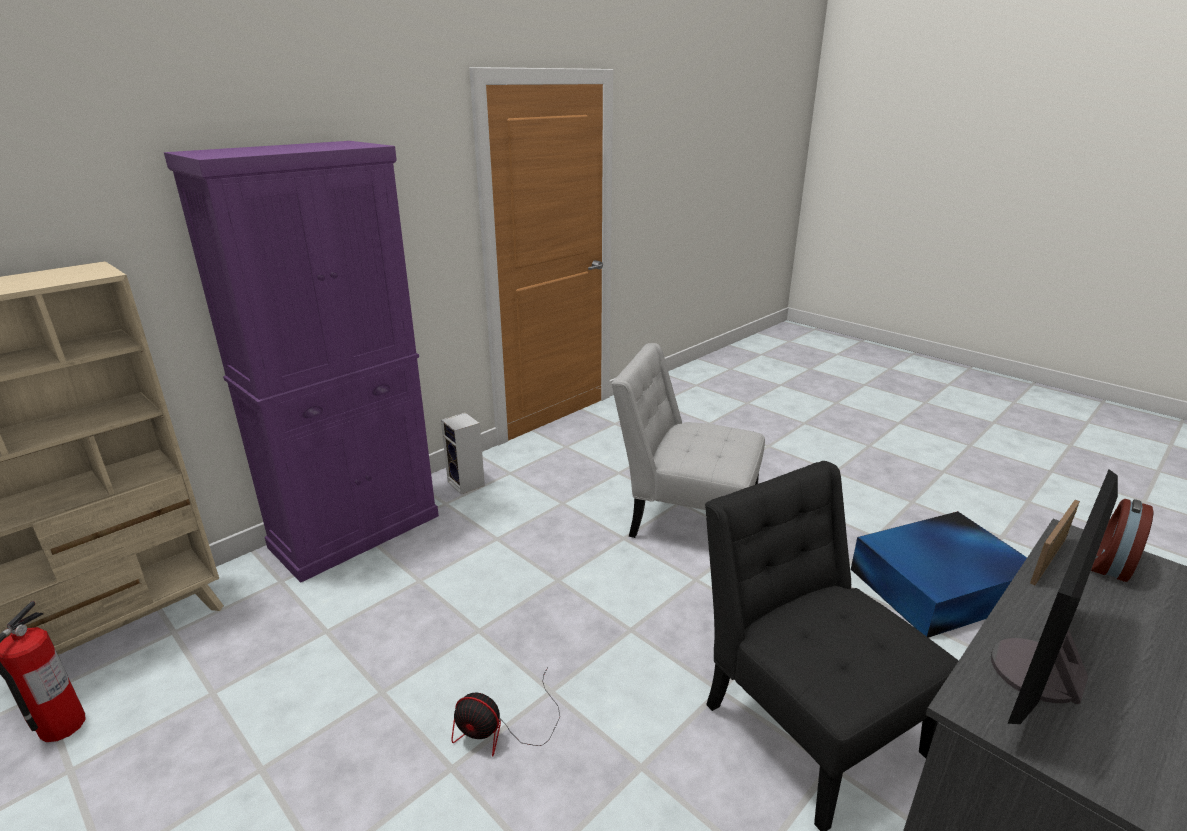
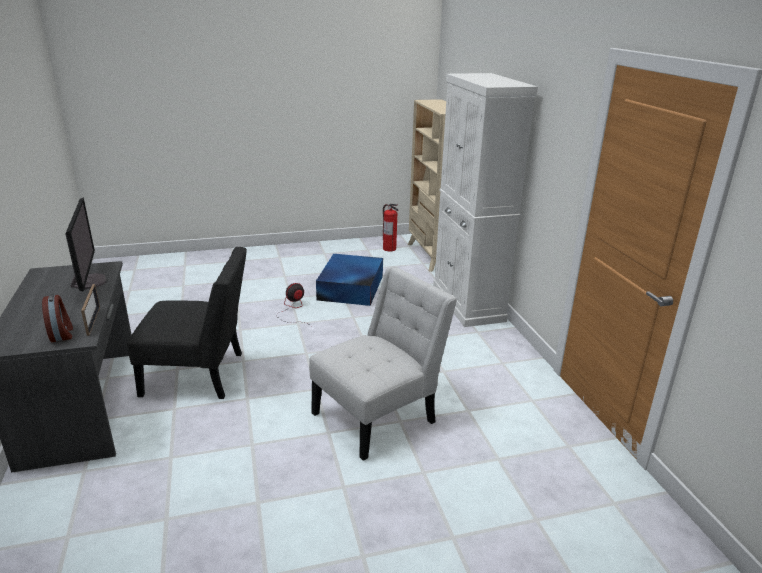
camera: 120 degrees right, 0 degrees up
purple cabinet [164,141,439,583] -> white cabinet [433,73,538,327]
speaker [441,413,485,494] -> none
blue storage box [851,511,1027,638] -> blue storage box moved to [316,254,383,306]

